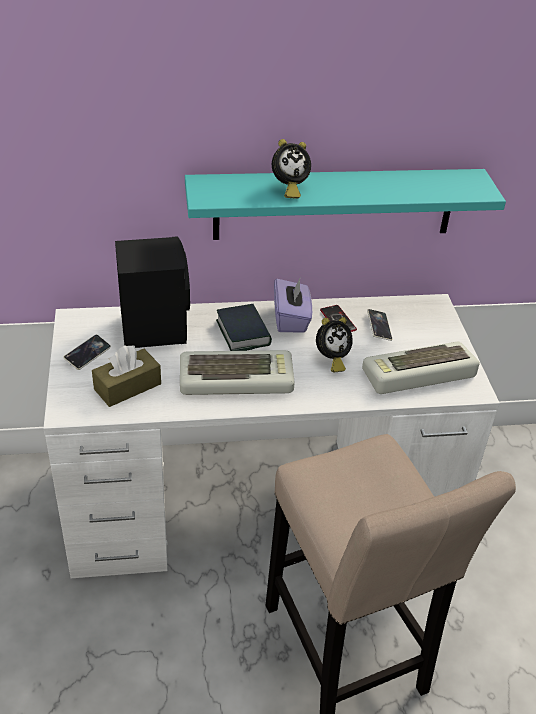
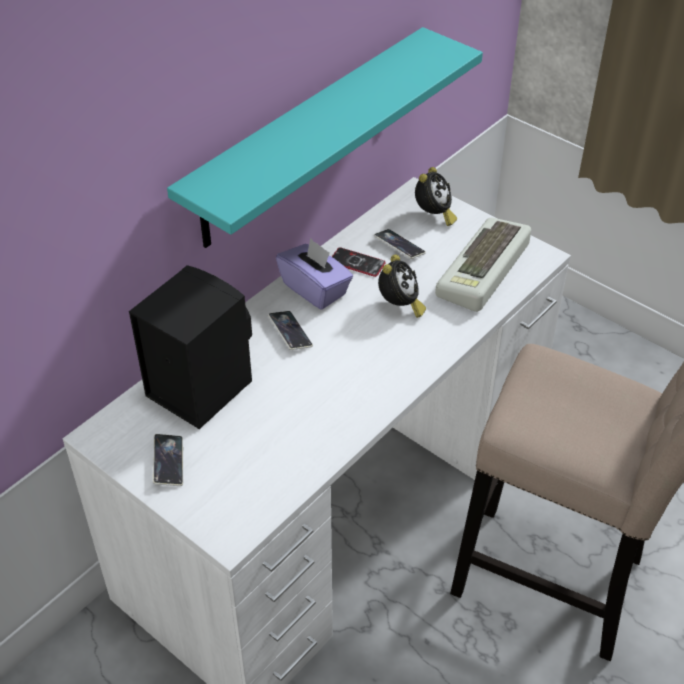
camera: 40 degrees left, 5 degrees up
brown tissue box [92,345,161,407] -> none
keyboard [180,350,295,395] -> none
book [216,304,272,351] -> phone [268,311,313,350]
alarm clock [272,139,311,198] -> alarm clock moved to [415,167,457,226]

